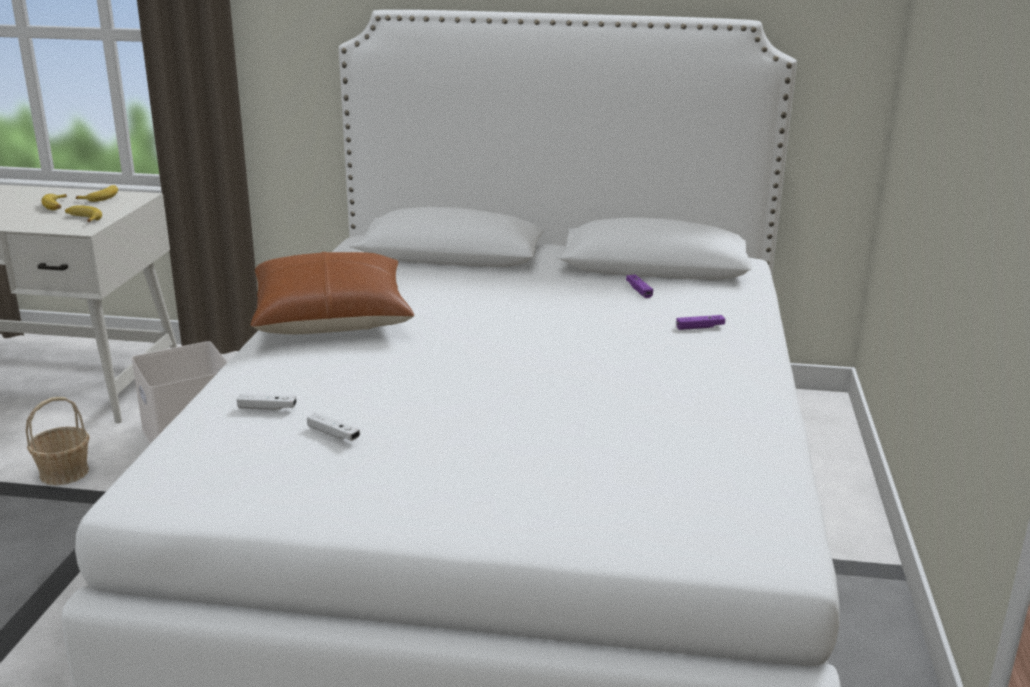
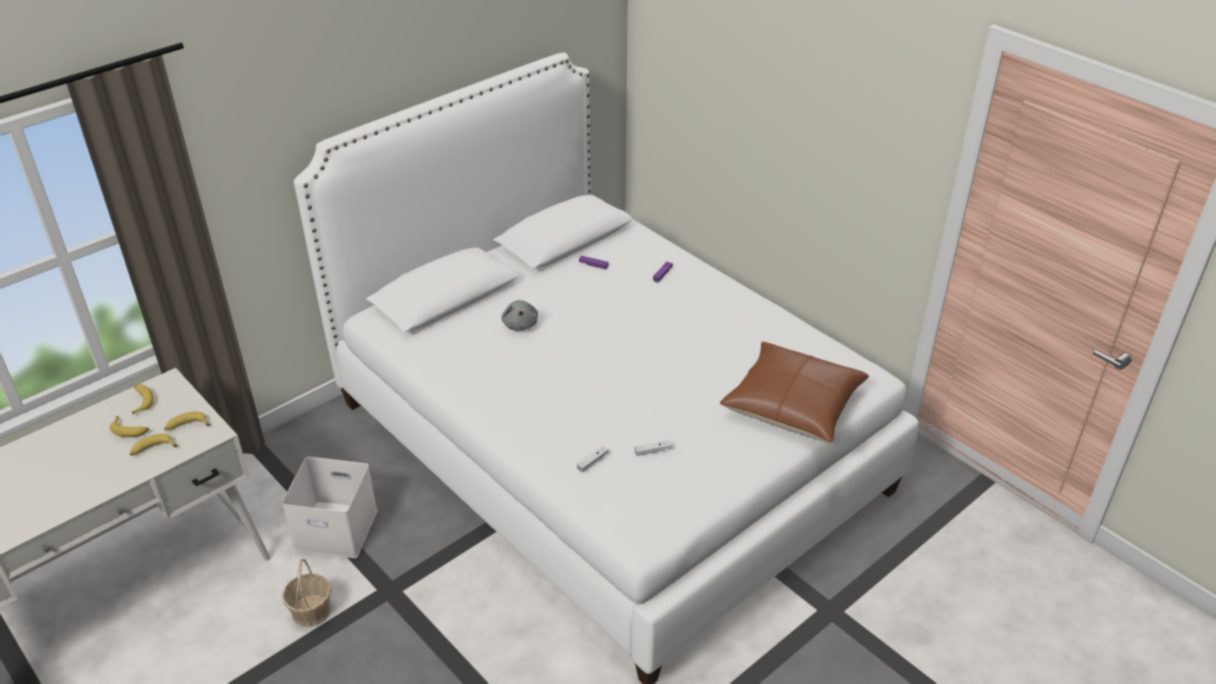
camera: 50 degrees left, 15 degrees up
brown pillow [251,252,414,334] -> brown pillow moved to [720,342,869,443]
none -> banana [130,434,178,456]
none -> grey plush toy [501,300,538,331]

